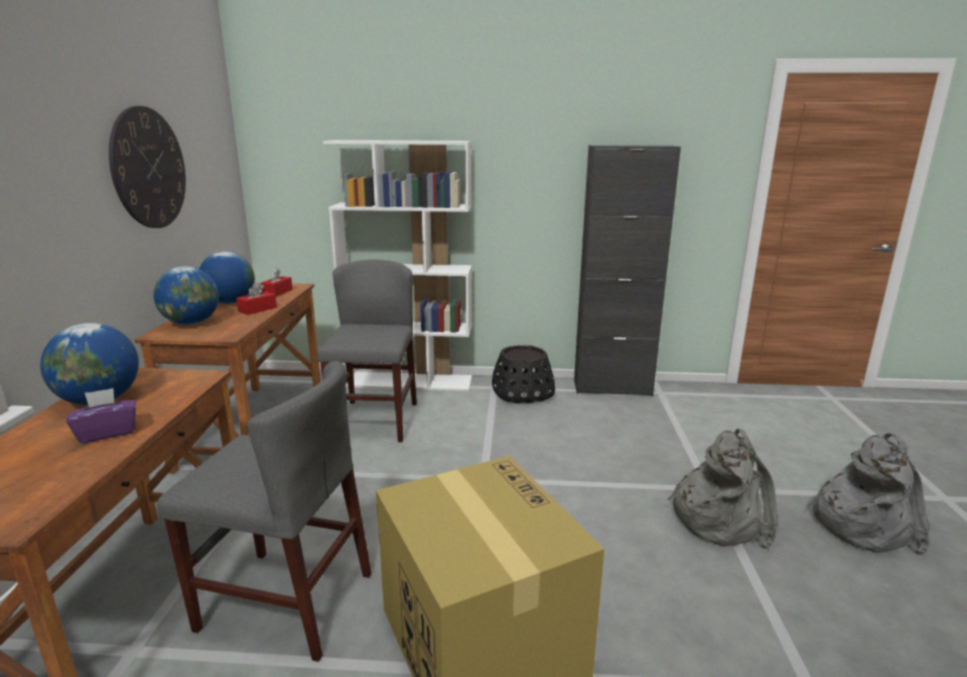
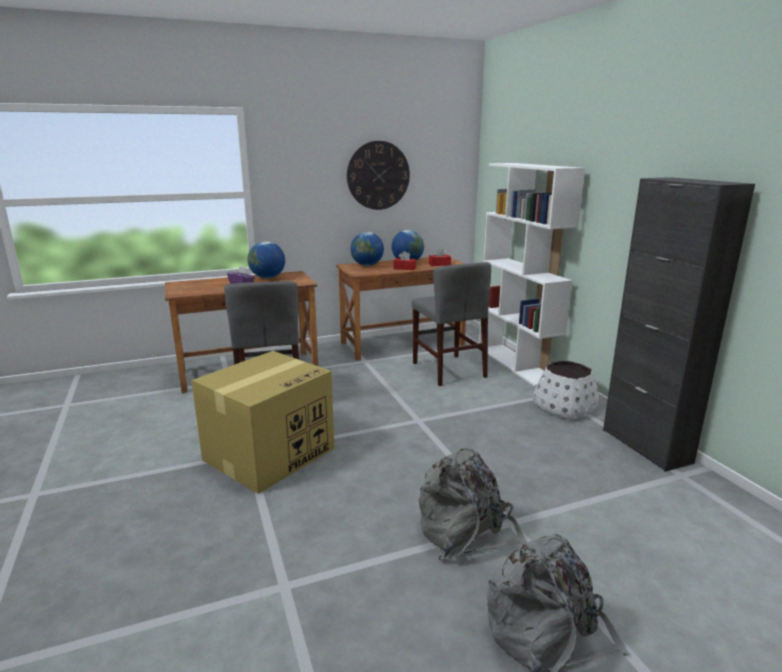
camera: 65 degrees right, 0 degrees up
grey chair [317,259,417,442] -> grey chair turned 90 degrees clockwise [412,262,491,386]
black planter [492,345,555,403] -> white planter [533,361,599,419]

